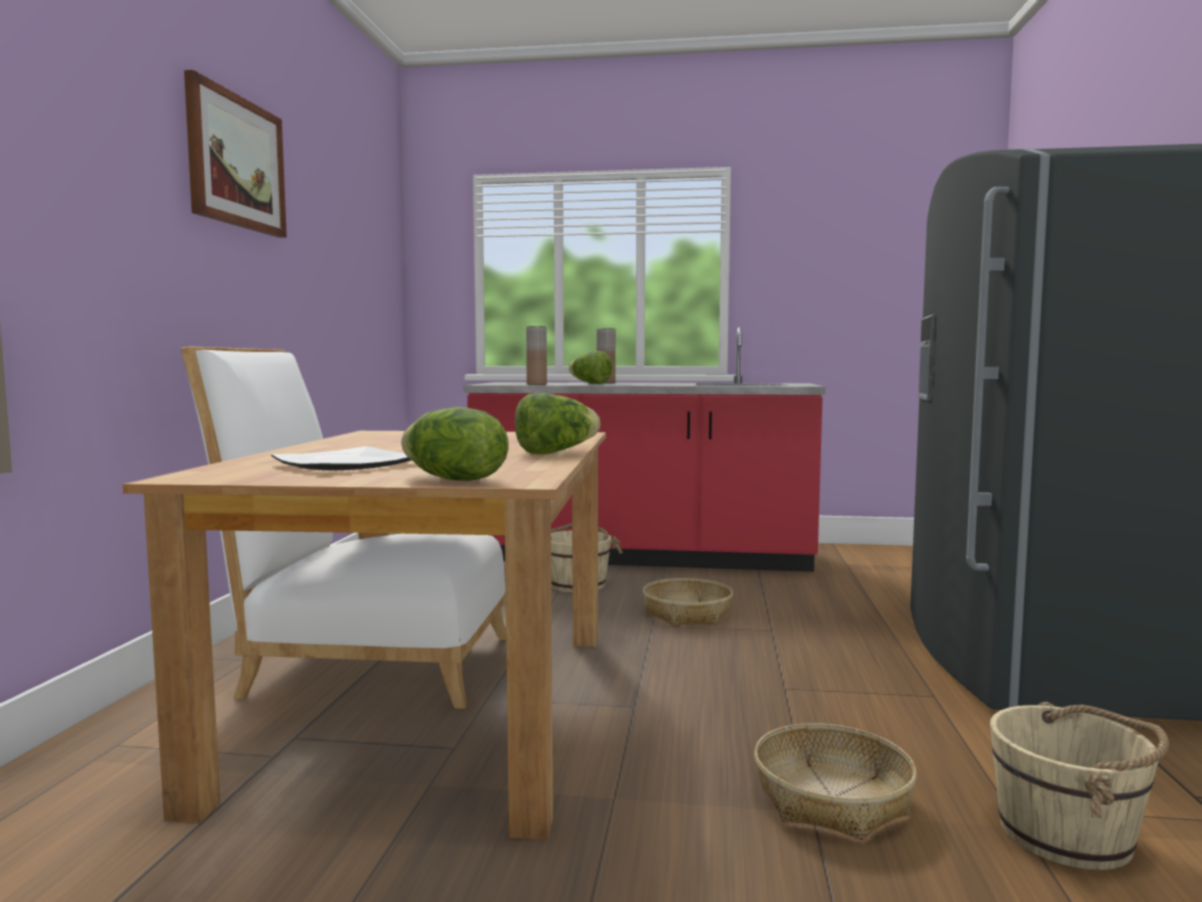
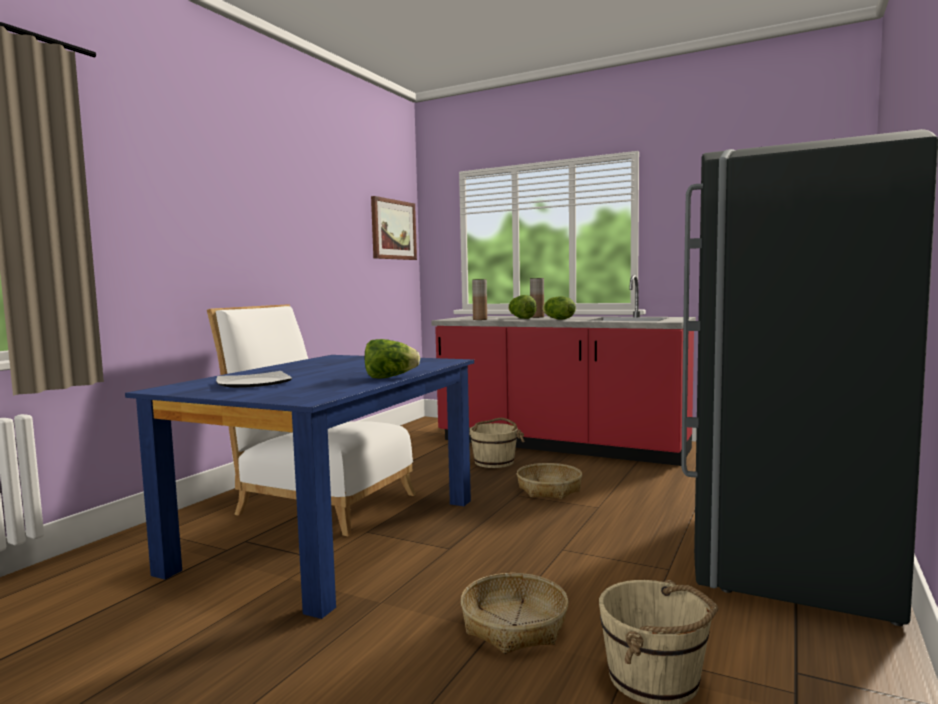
camera: 20 degrees right, 0 degrees up
brown dining table [123,431,606,839] -> blue dining table [125,355,474,619]
picture [184,70,287,238] -> picture moved to [371,196,417,260]
lettuce [401,407,508,481] -> lettuce moved to [542,296,576,320]

